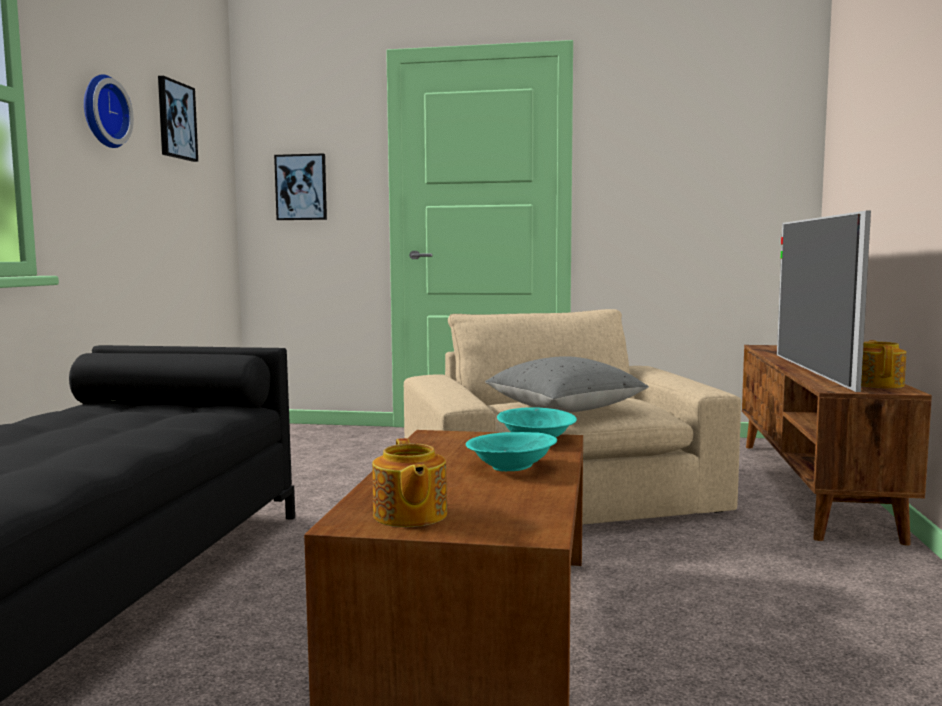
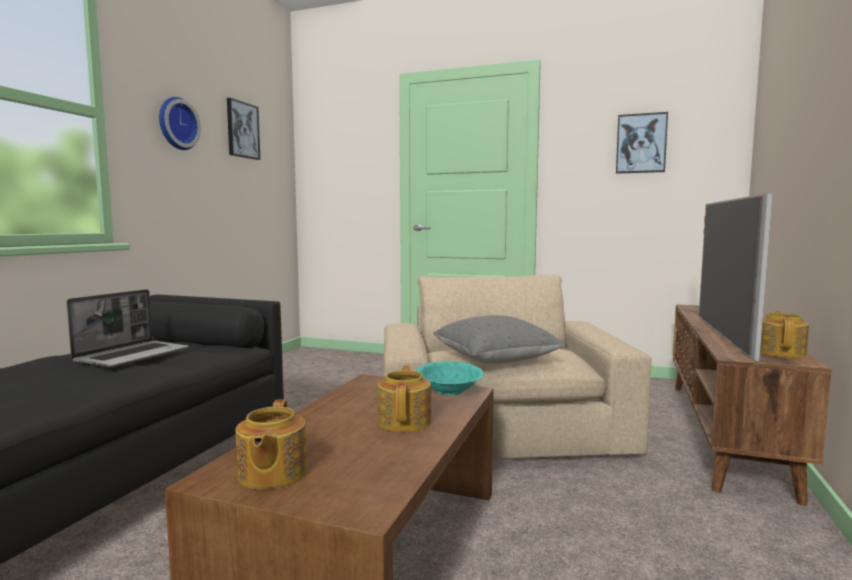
camera: 10 degrees right, 0 degrees up
picture [274,153,327,220] -> picture moved to [616,112,668,174]
turquoise bowl [466,432,557,471] -> teapot [377,366,431,432]
none -> laptop [66,289,189,368]

